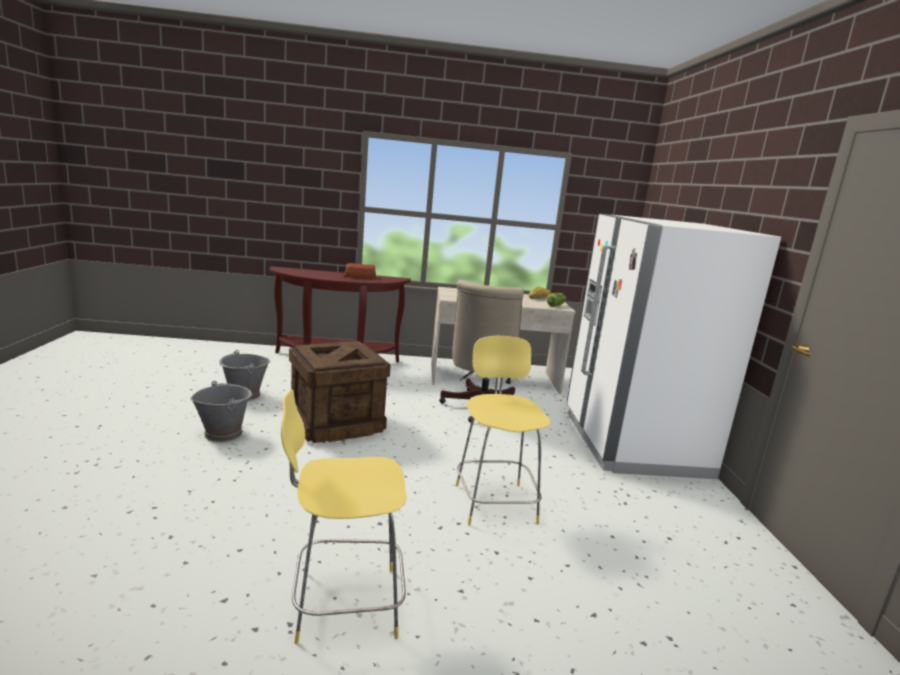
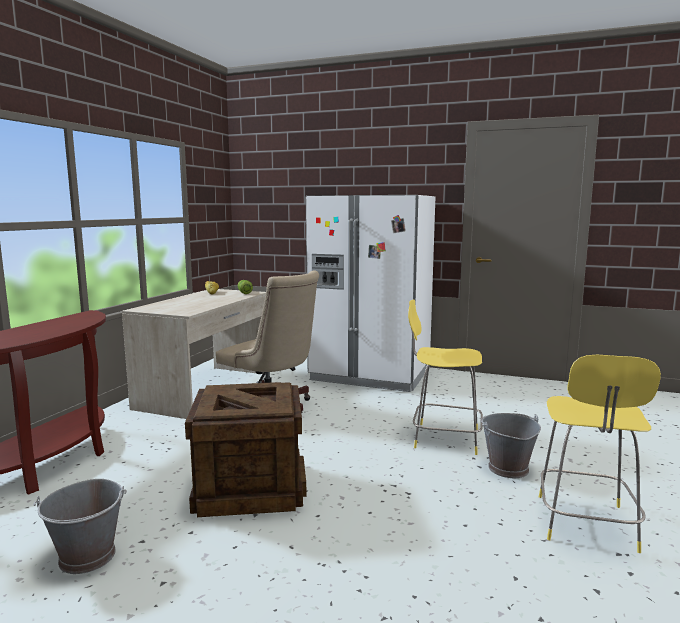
camera: 65 degrees left, 5 degrees down
grey bucket [190,381,252,442] -> grey bucket moved to [480,413,541,478]
bread [344,263,376,279] -> none

